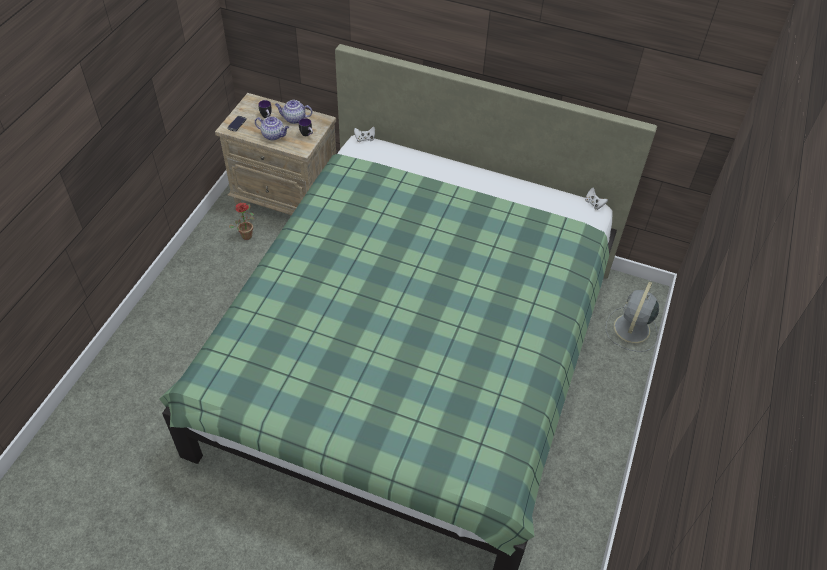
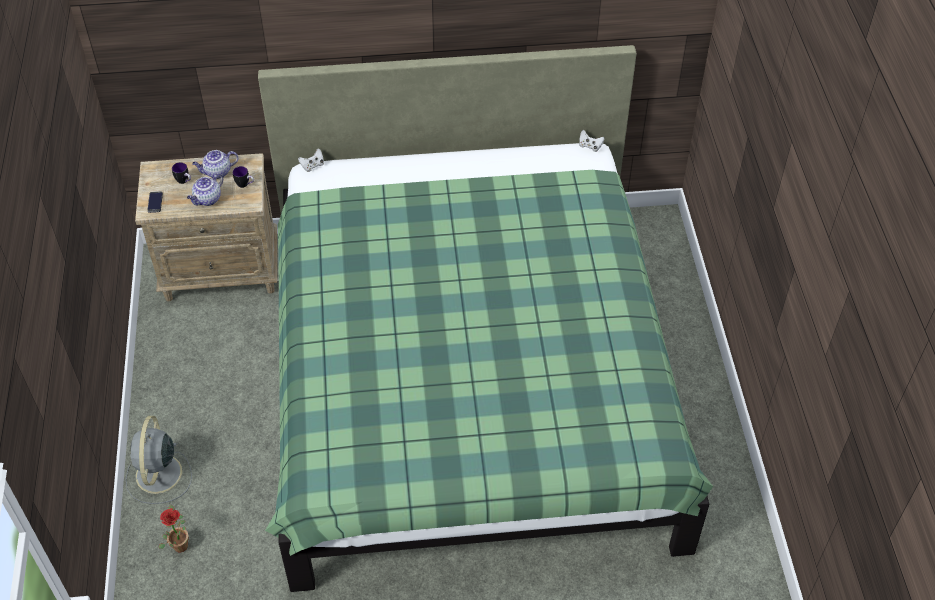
camera: 25 degrees left, 0 degrees up
potted plant [229,203,254,240] -> potted plant moved to [159,504,189,552]
teapot [255,116,289,141] -> teapot turned 135 degrees clockwise [187,173,223,206]
grey fan [606,282,659,352] -> grey fan moved to [126,416,192,504]

